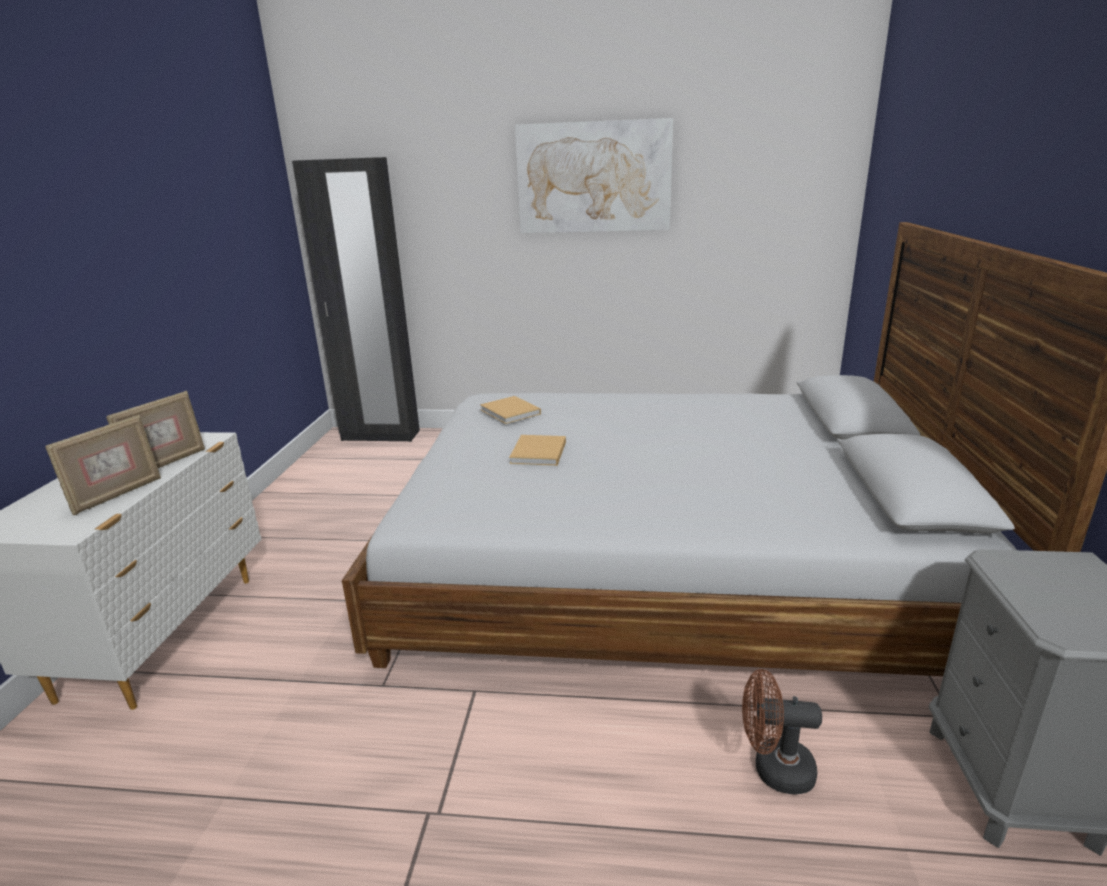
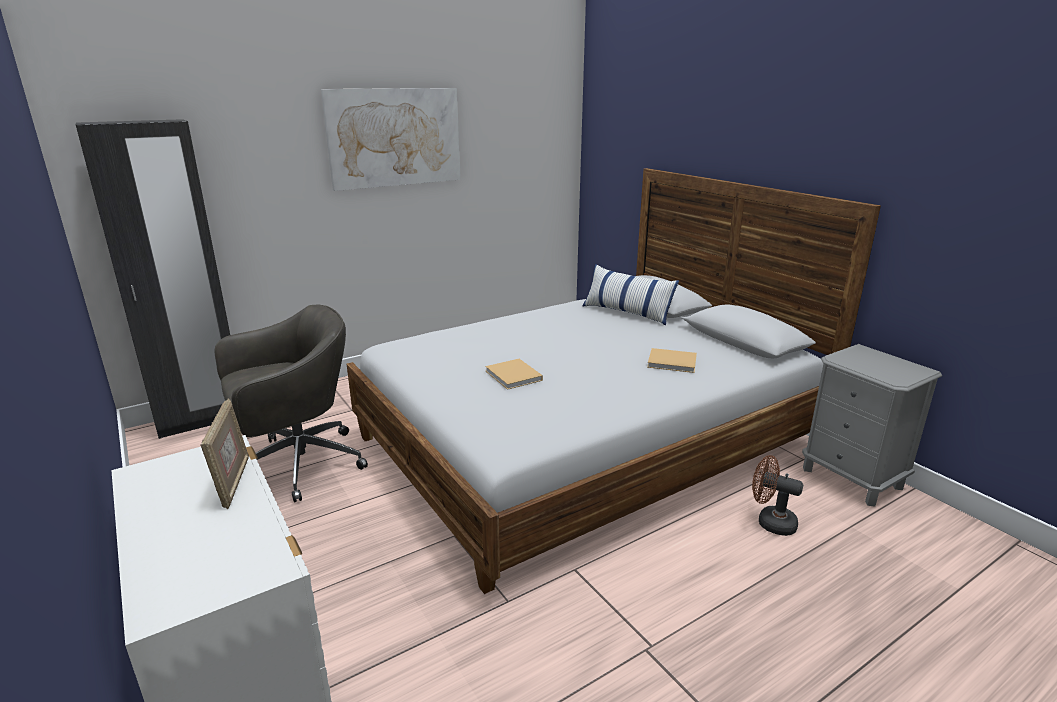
camera: 40 degrees left, 0 degrees up
picture frame [45,414,161,515] -> none
beige book [480,396,541,424] -> beige book moved to [647,348,697,373]
brown fan [742,669,822,794] -> brown fan turned 60 degrees clockwise [752,455,803,536]
none -> grey office chair [214,305,368,502]
none -> pillow [583,264,679,325]

